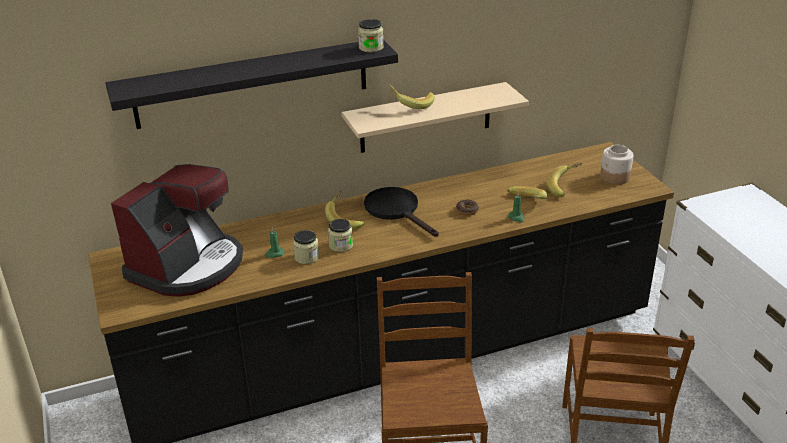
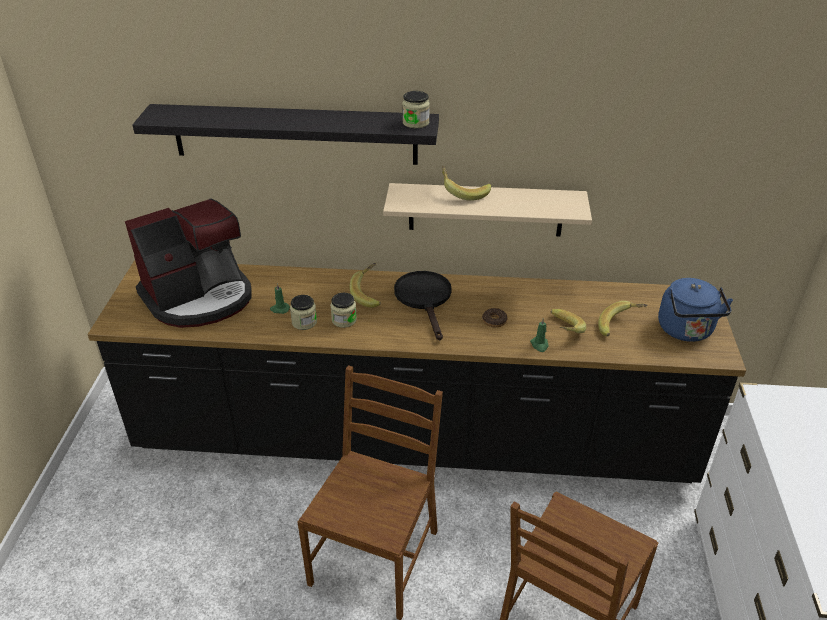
camera: 25 degrees right, 5 degrees up
jar [600,145,634,185] -> blue kettle [658,278,733,342]

